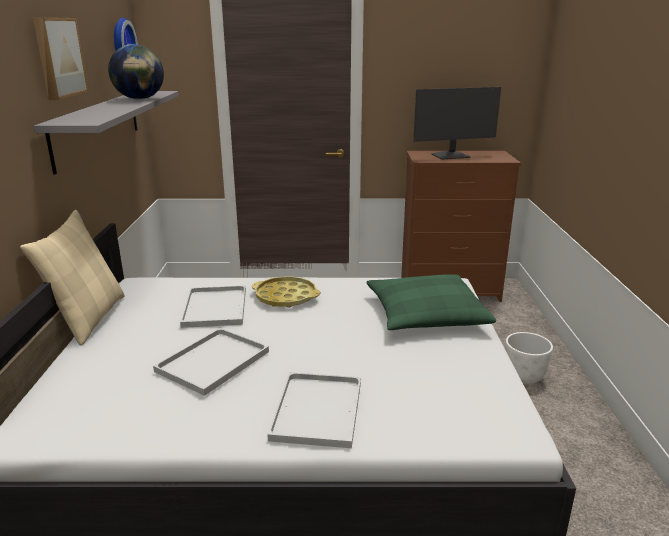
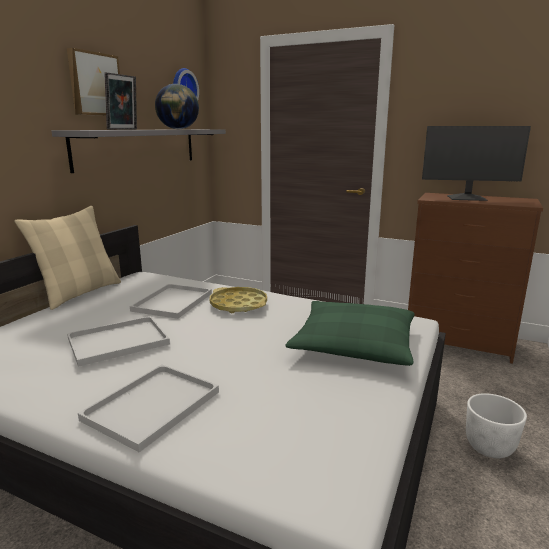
camera: 25 degrees right, 5 degrees down
none -> picture frame [104,72,137,130]

